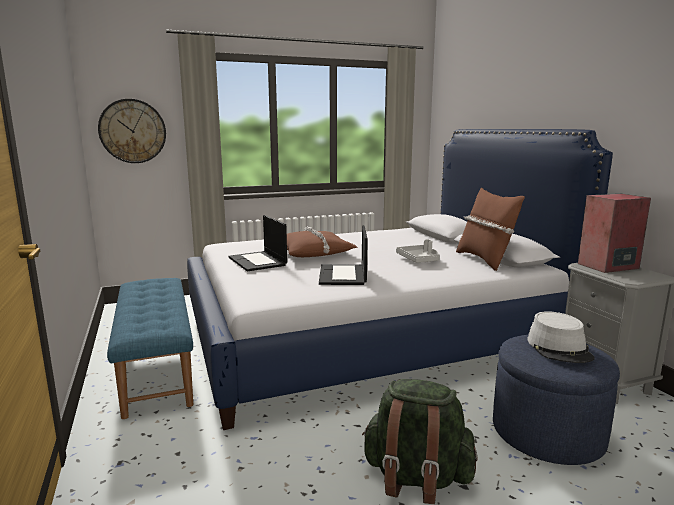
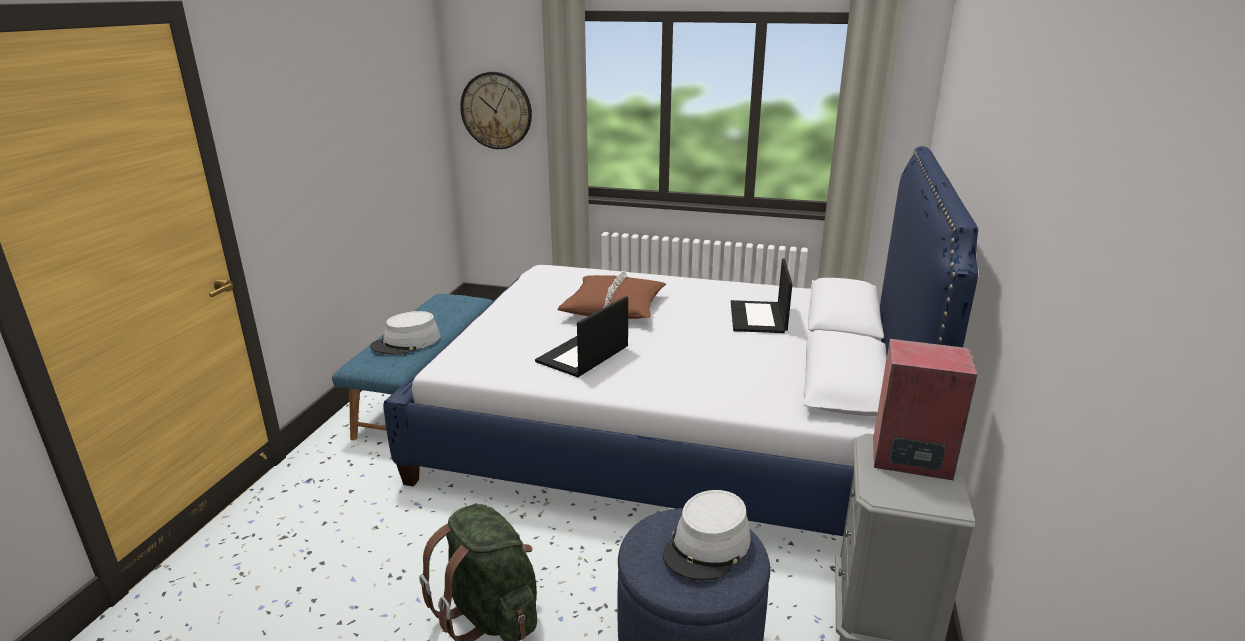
camera: 35 degrees right, 10 degrees up
laptop [229,215,287,271] -> laptop moved to [731,258,792,333]
grey tray [396,239,440,263] -> none
brown pillow [456,188,525,271] -> none
none -> grey hat [370,311,440,355]

